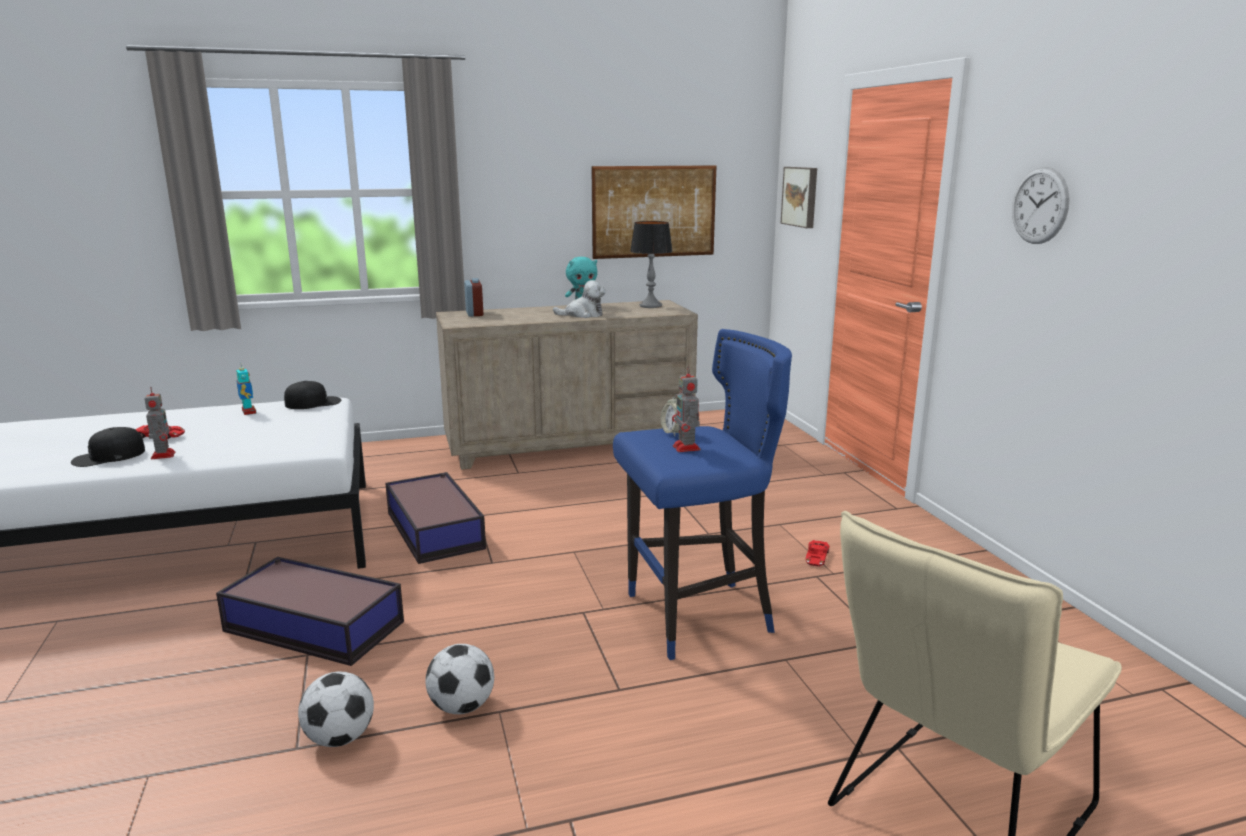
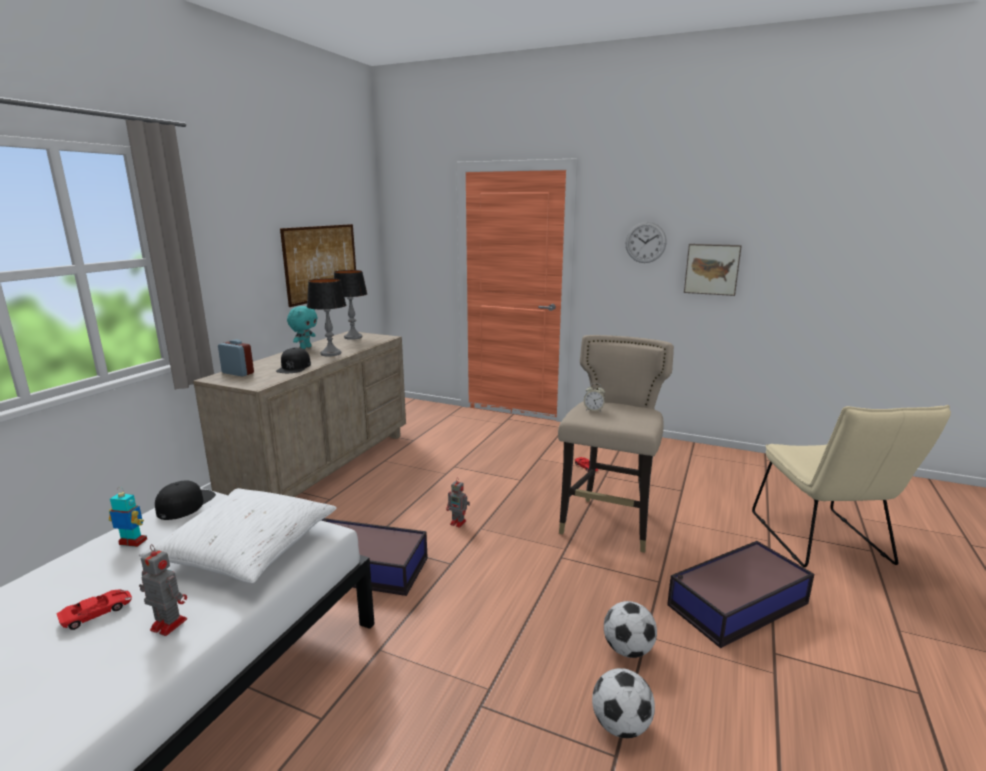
camera: 50 degrees left, 0 degrees up
black cap [71,427,145,467] -> black cap moved to [276,347,311,373]
storage box [216,557,404,666] -> storage box moved to [667,541,814,648]
plush toy [553,280,606,318] -> table lamp [307,278,346,356]
blue stool [613,329,792,660] -> beige stool [558,335,674,553]
toy robot [672,366,700,452] -> toy robot moved to [446,478,470,528]
picture [781,167,817,228] -> picture moved to [684,244,742,296]
none -> white pillow [139,488,337,583]

